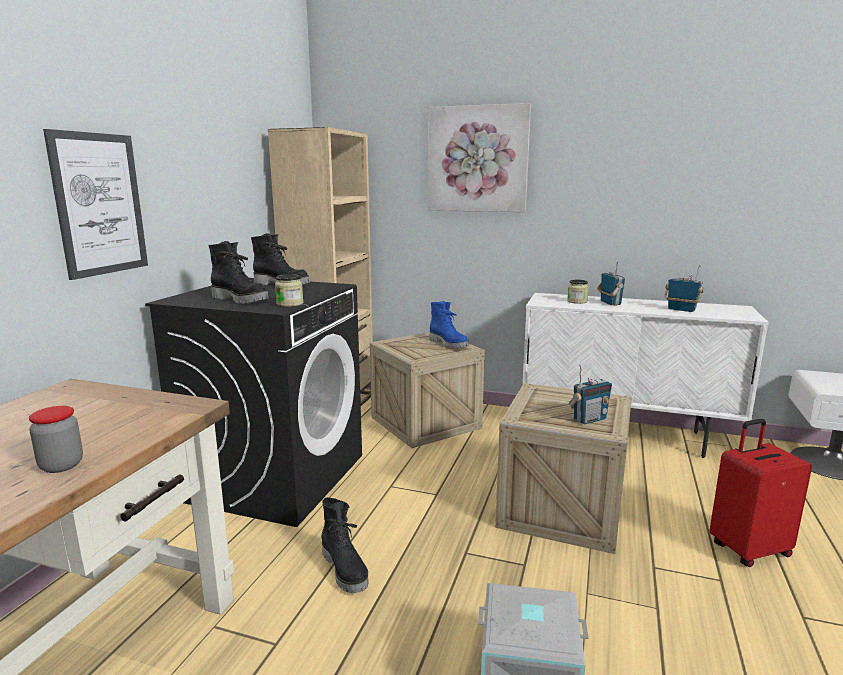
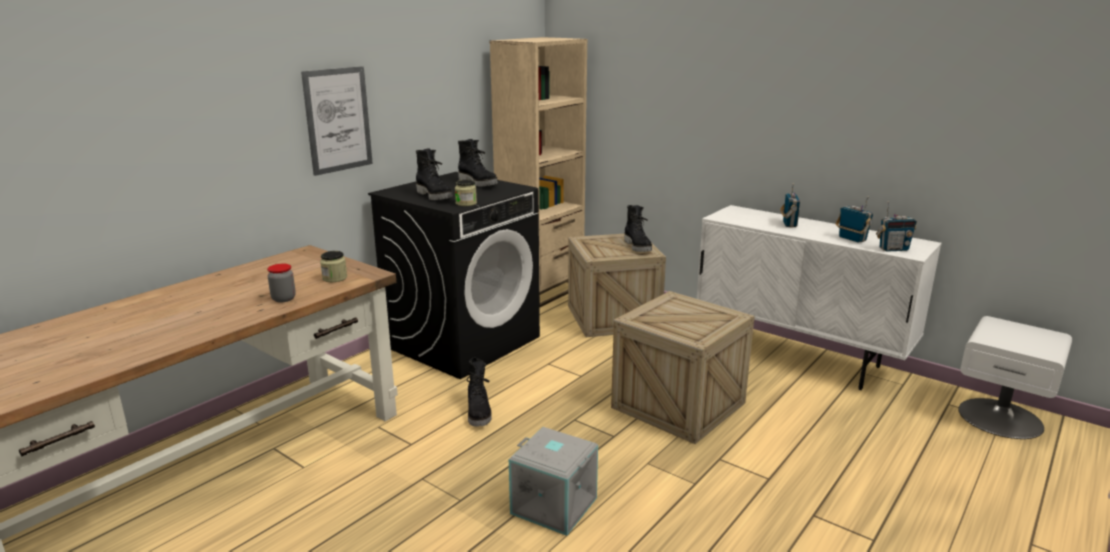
camera: 20 degrees right, 5 degrees up
picture [428,103,531,212] -> none
blue boot [430,301,469,348] -> black boot [624,205,652,252]
jar [567,280,589,304] -> jar moved to [320,251,347,282]
radio [569,364,612,425] -> radio moved to [876,201,917,252]
red suitcase [709,419,812,567] -> none

